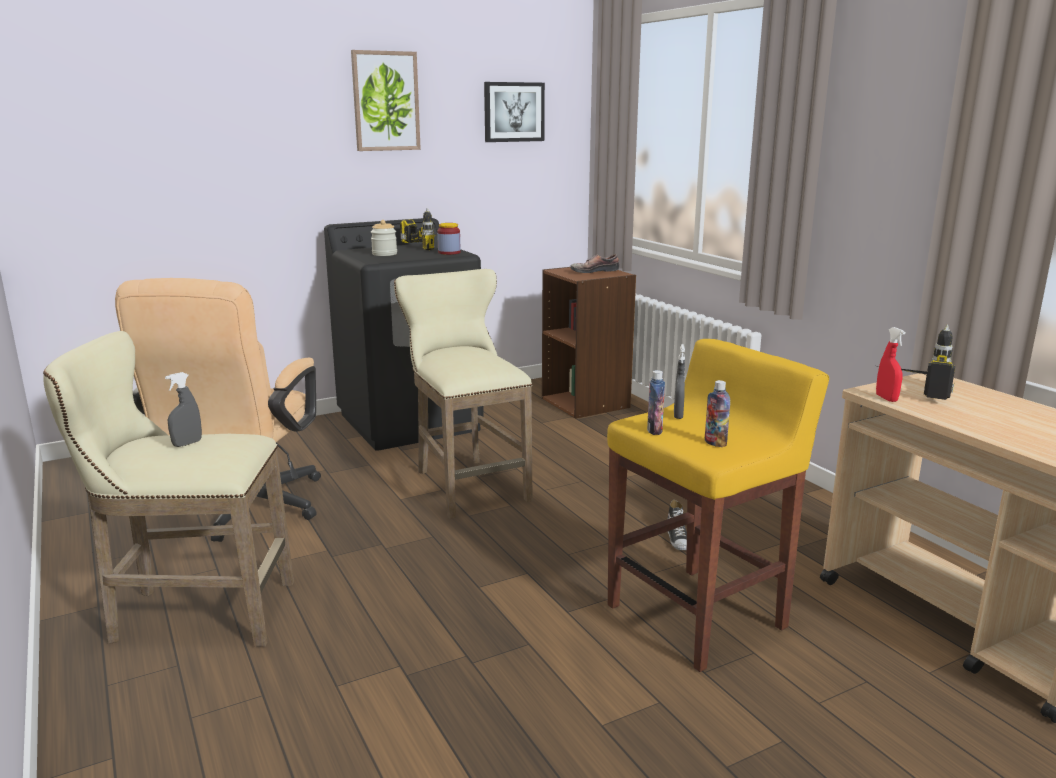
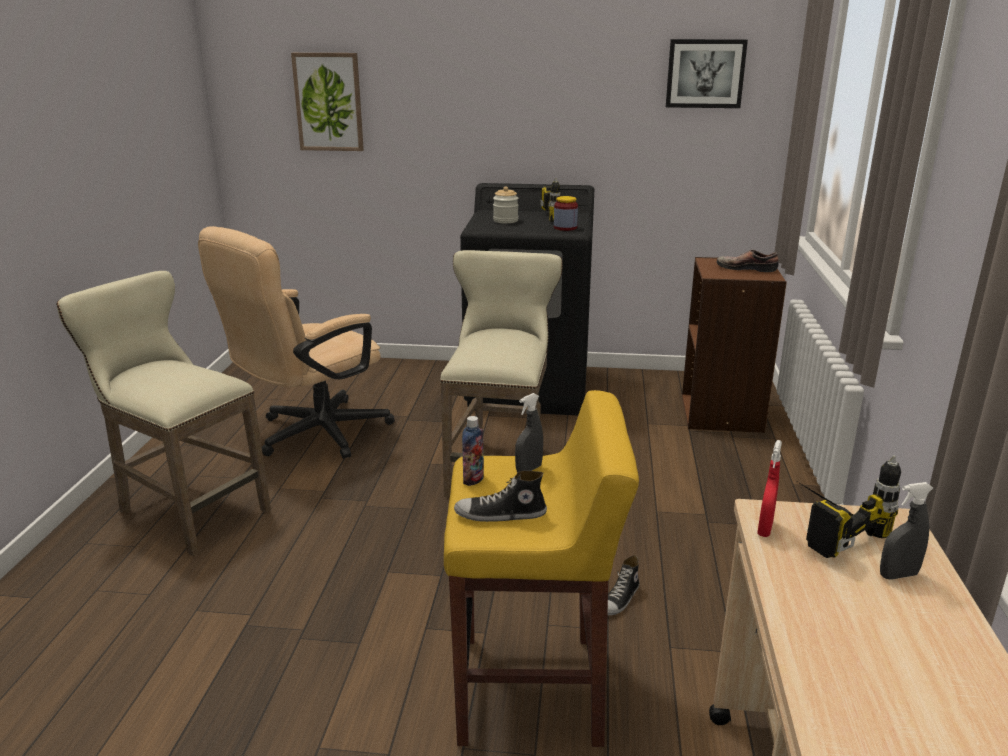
camera: 35 degrees right, 5 degrees up
grey spray bottle [165,372,202,447] -> grey spray bottle moved to [880,482,933,580]
picture [351,50,421,151] -> picture moved to [291,53,364,151]
bottle [705,380,730,447] -> shoe [454,471,547,522]

